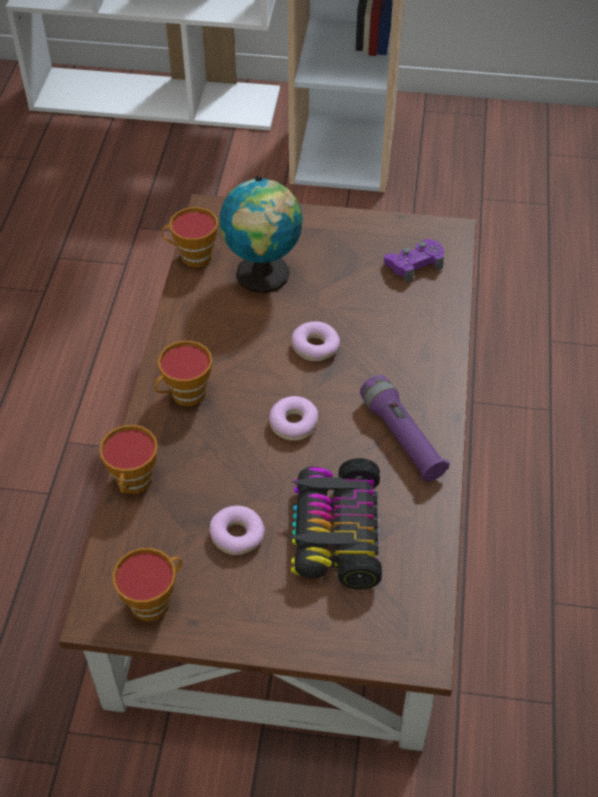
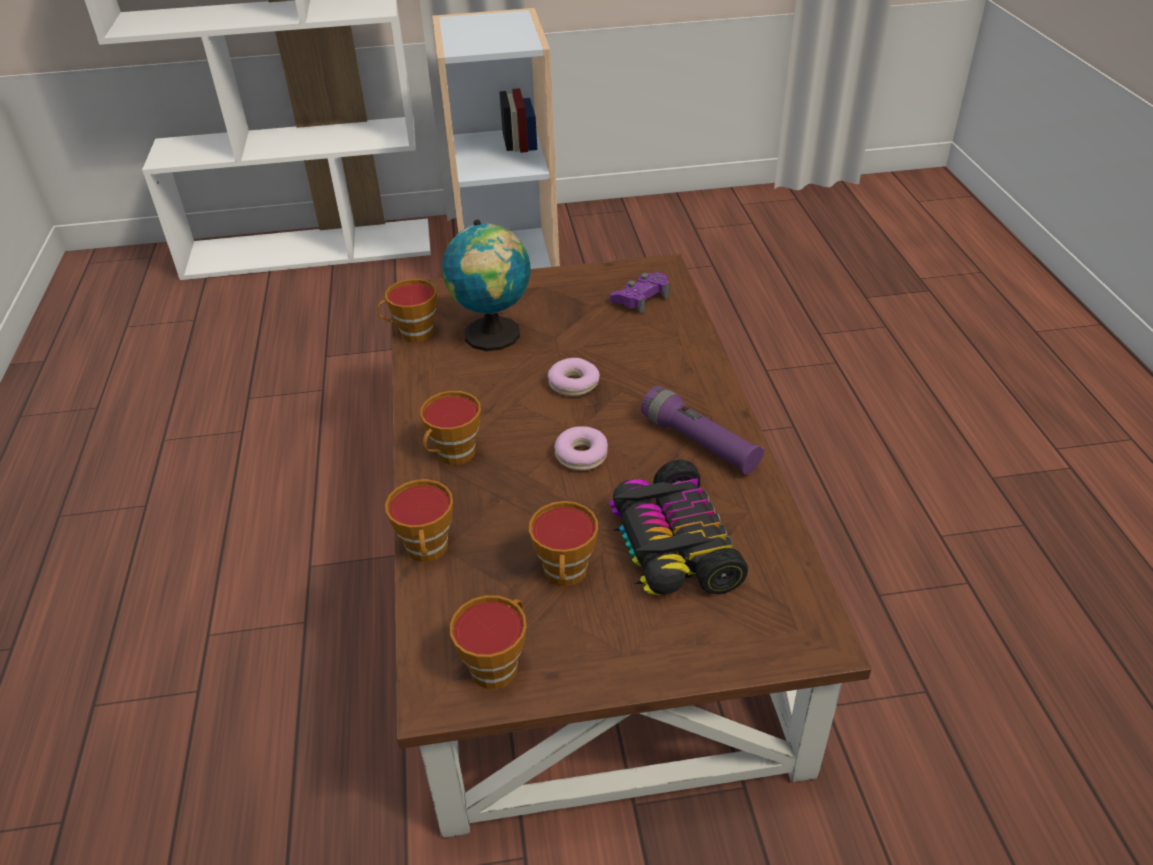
camera: 15 degrees left, 10 degrees down
donut [210,506,265,555] -> cup [529,501,598,586]

